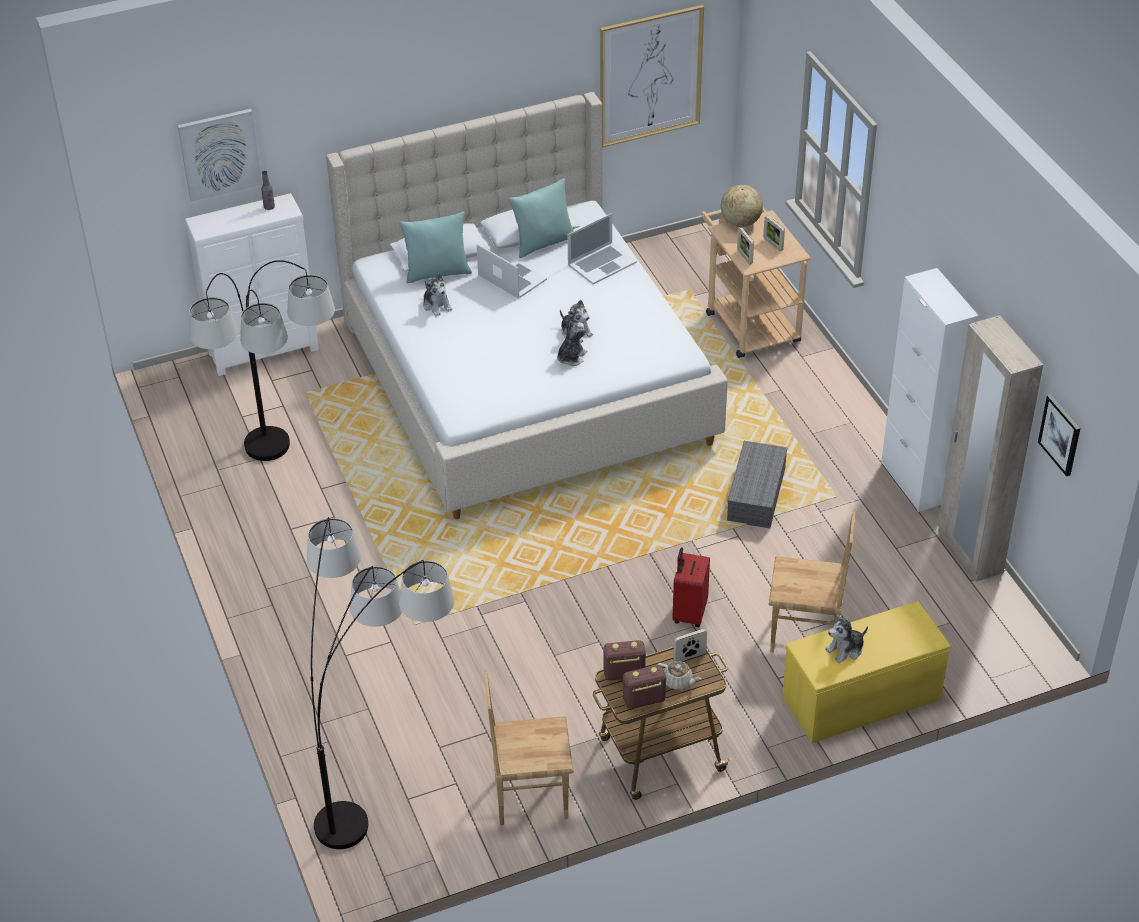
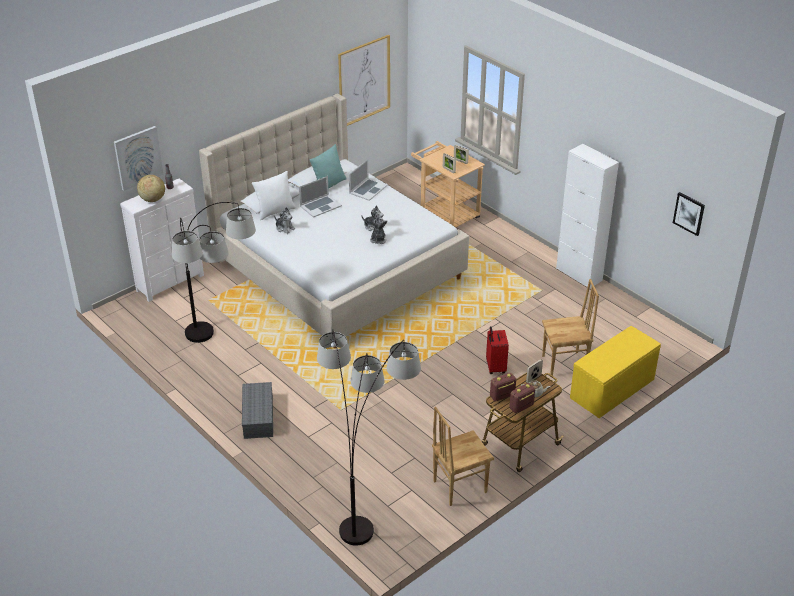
camera: 20 degrees left, 5 degrees down
turquoise pillow [399,212,472,283] -> white pillow [252,171,296,220]
laptop [477,244,547,299] -> laptop turned 120 degrees clockwise [299,176,342,218]
globe [721,185,763,227] -> globe moved to [137,175,165,202]
grey storage box [727,441,787,528] -> grey storage box moved to [242,382,273,439]
plush toy [825,613,868,663] -> none
beige wardrobe [938,315,1043,582] -> none

